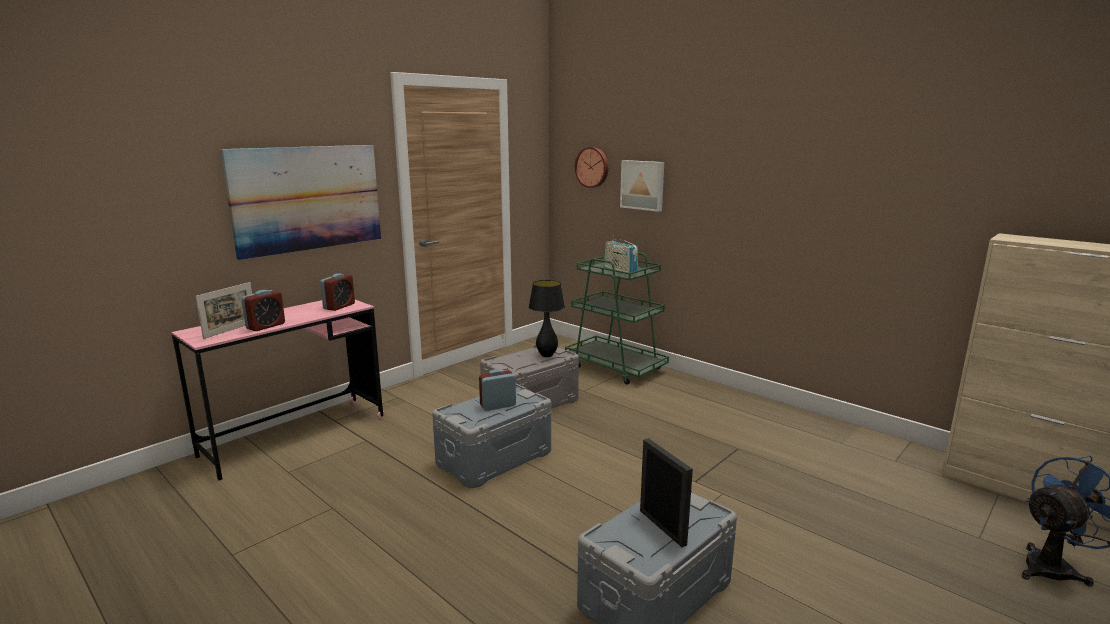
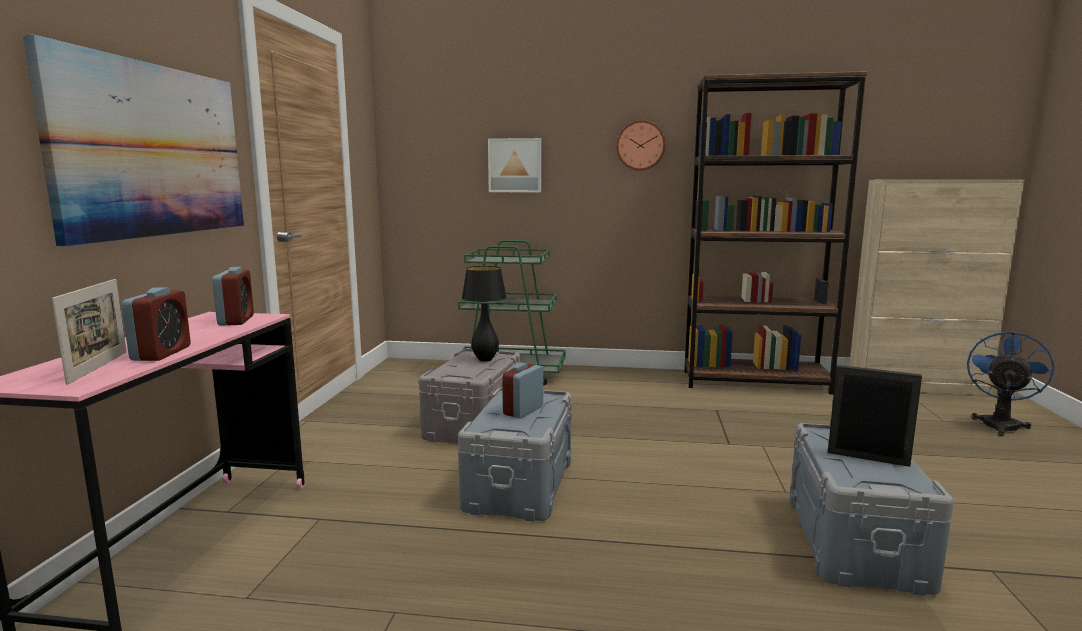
camera: 35 degrees left, 5 degrees down
wall clock [575,147,608,188] -> wall clock moved to [616,120,666,171]
radio [604,235,638,275] -> none
none -> brown bookcase [684,71,867,394]

